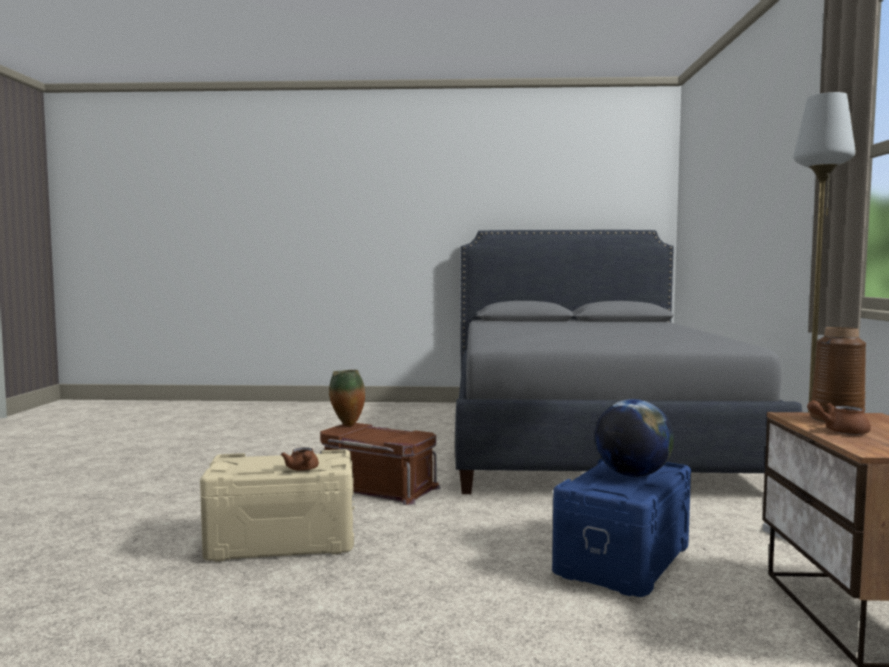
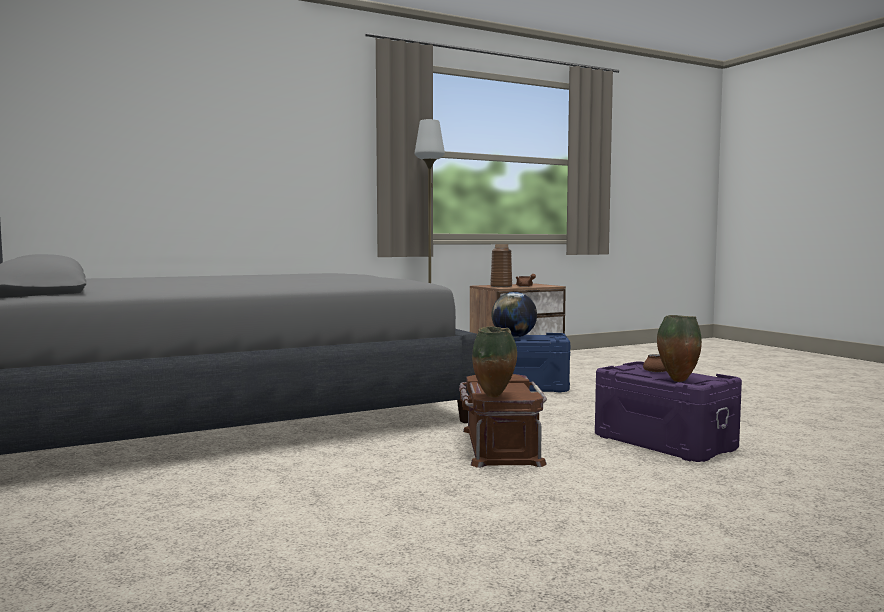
camera: 120 degrees left, 0 degrees up
beige storage box [200,449,355,562] -> purple storage box [595,361,742,462]
none -> vase [657,315,702,382]

